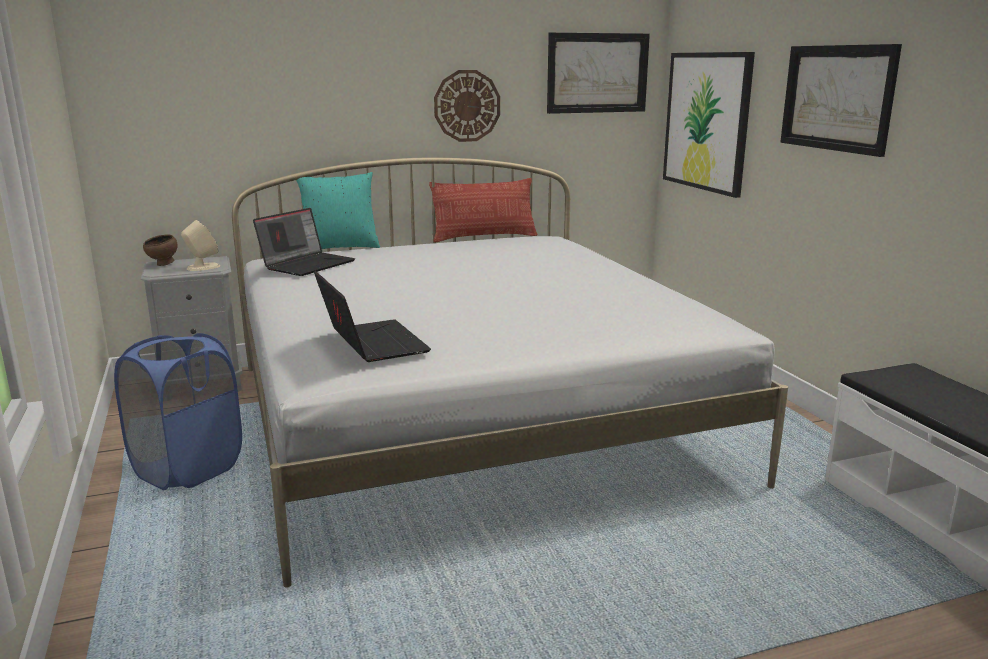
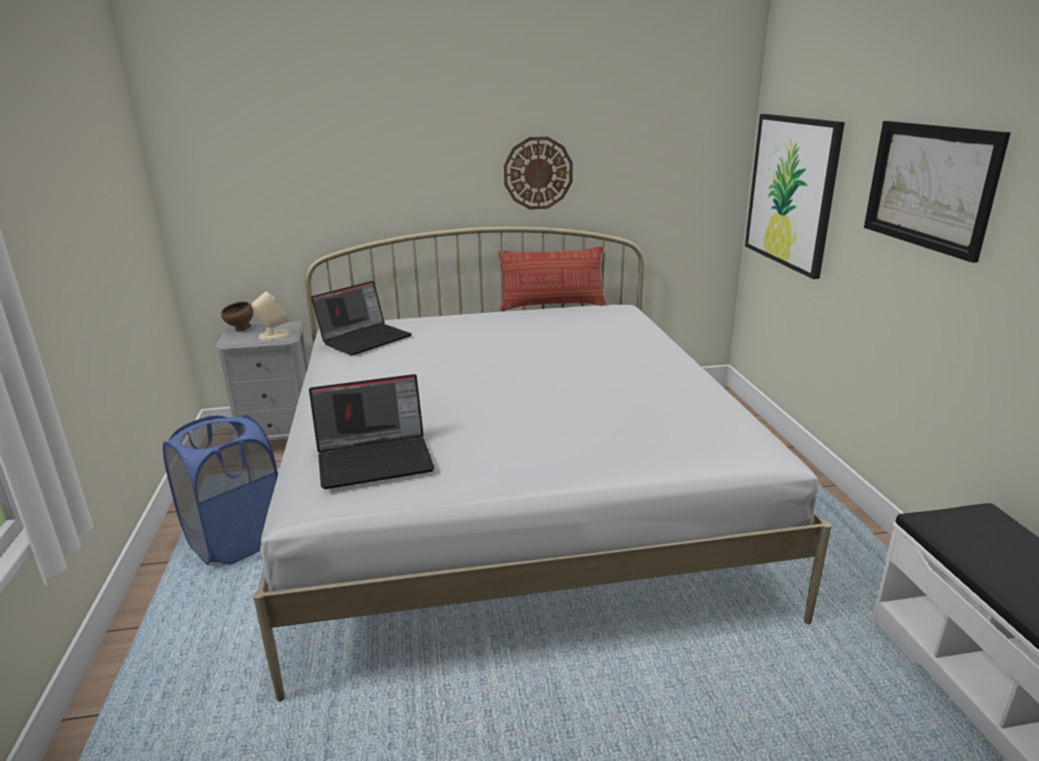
camera: 10 degrees right, 5 degrees up
turquoise pillow [296,172,380,249] -> none
laptop [314,271,431,362] -> laptop turned 90 degrees clockwise [309,374,435,489]
picture [547,32,650,114] -> none

